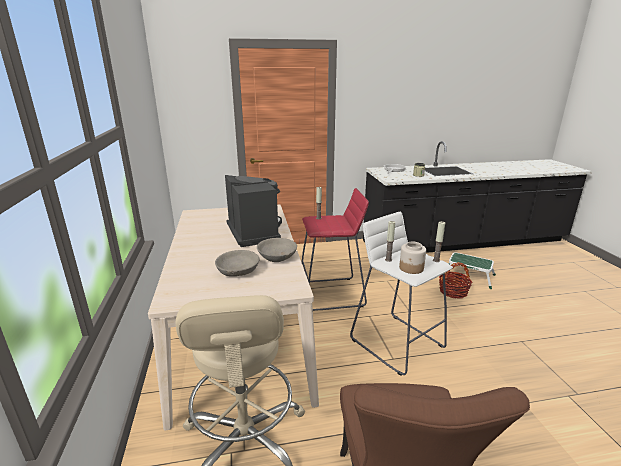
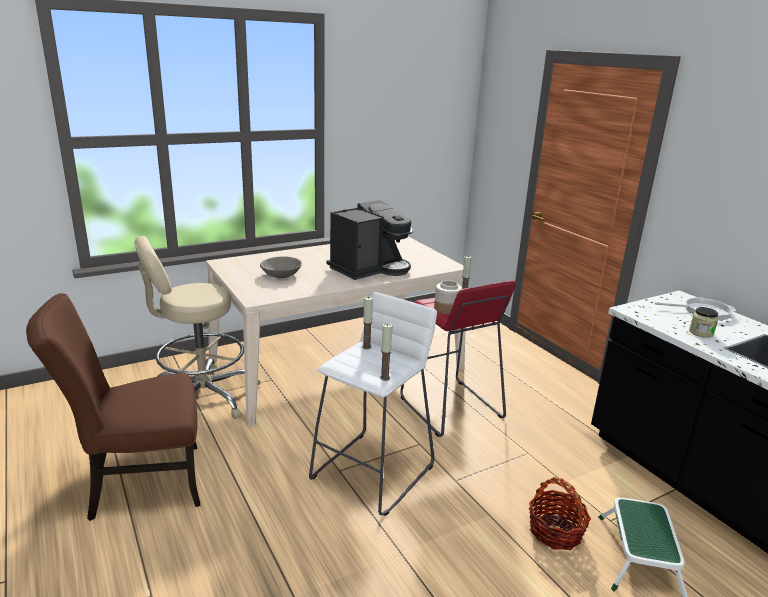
camera: 70 degrees right, 0 degrees up
grey bowl [257,238,297,262] -> none
jar [399,242,426,274] -> jar moved to [434,280,462,315]

